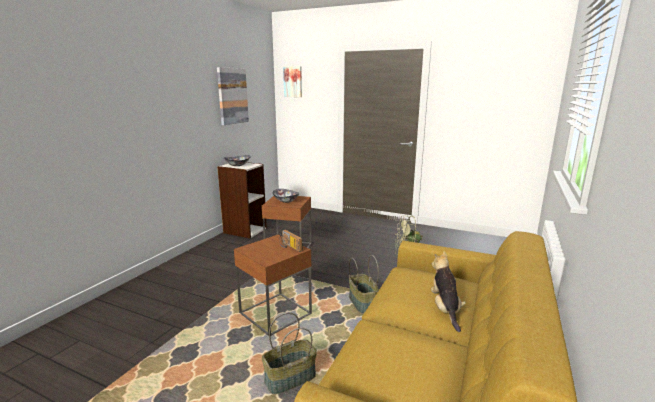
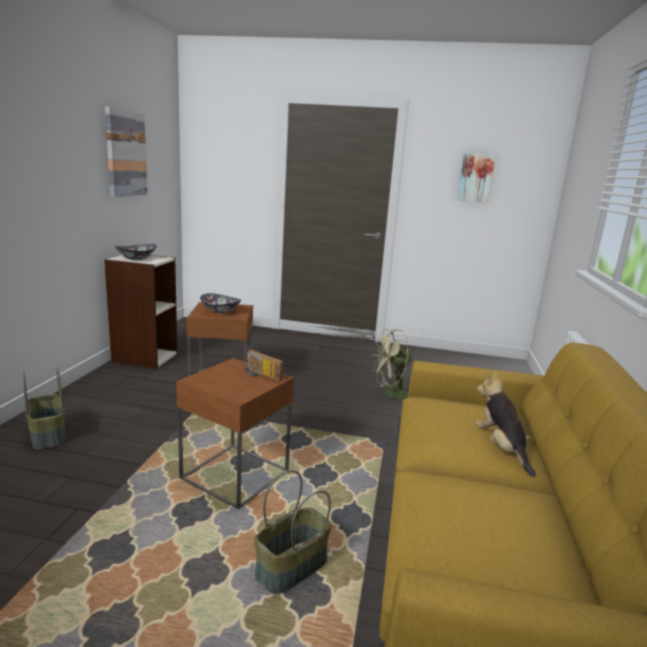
camera: 15 degrees left, 0 degrees up
picture [283,66,302,97] -> picture moved to [457,153,496,203]
basket [349,255,379,314] -> basket moved to [22,366,65,449]

